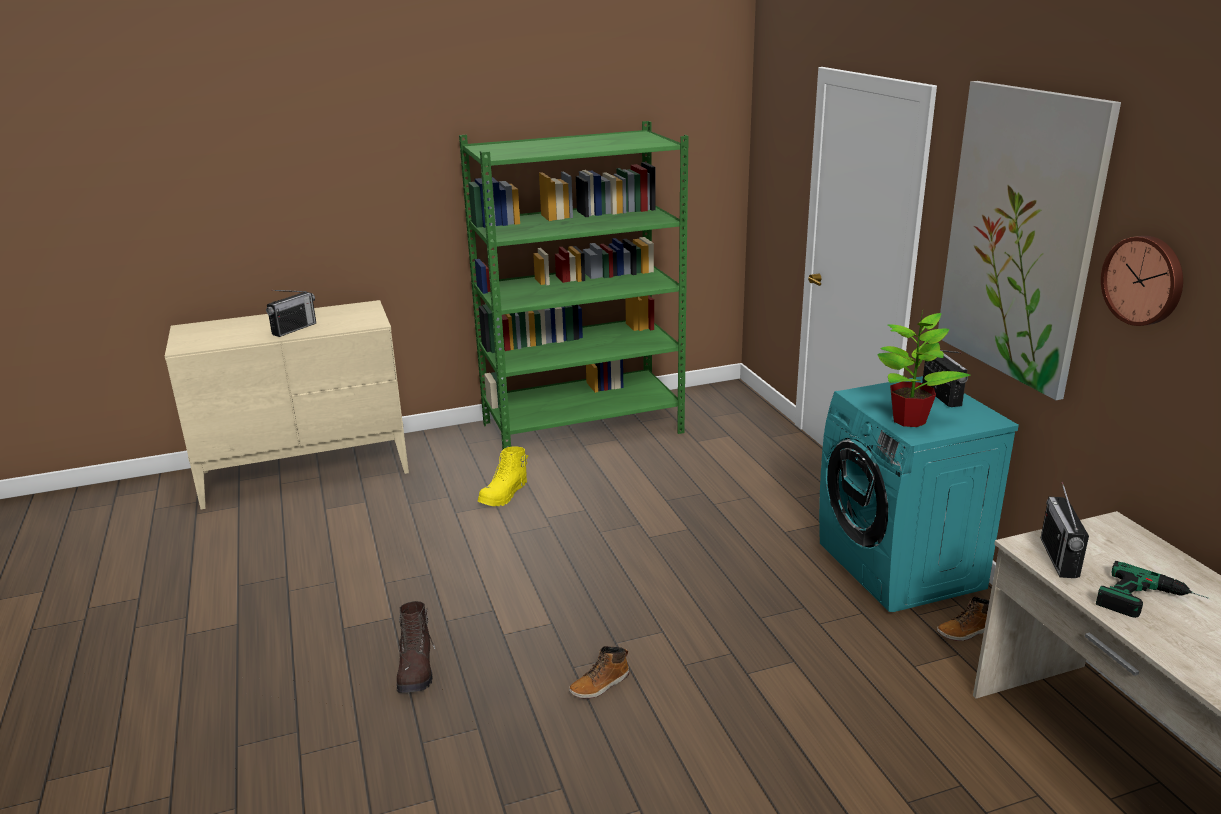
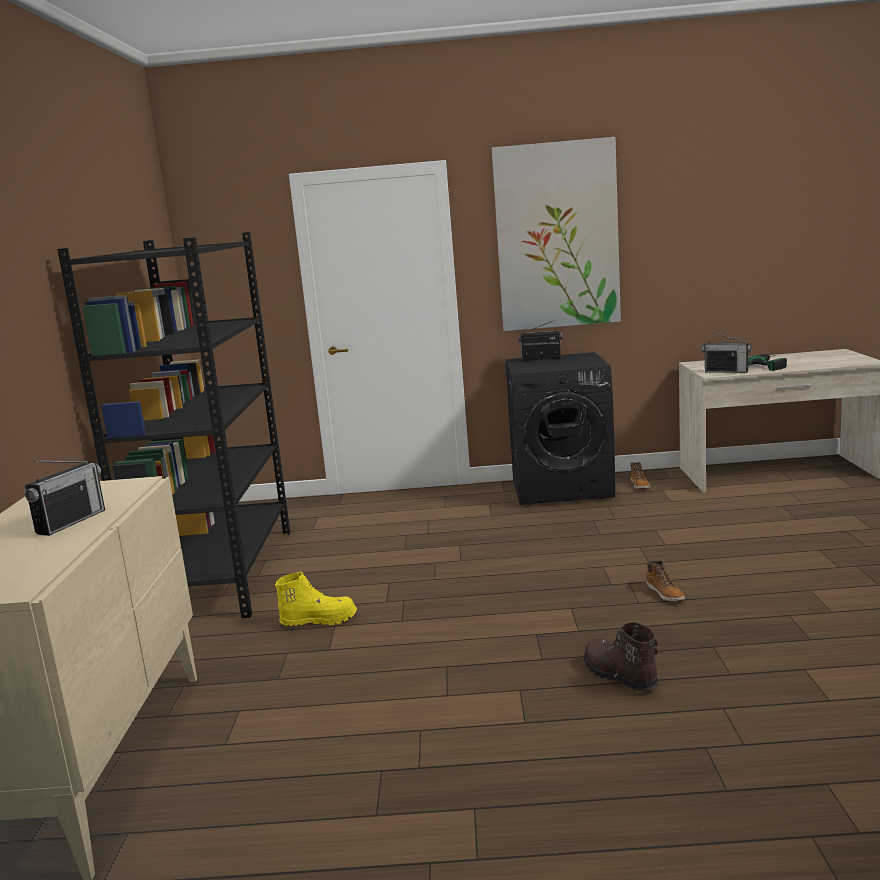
camera: 70 degrees left, 10 degrees down
radio [266,290,316,337] -> radio turned 60 degrees clockwise [25,460,105,536]
brown boot [397,601,435,693] -> brown boot turned 135 degrees counterclockwise [584,622,659,691]
green bookcase [459,121,689,449] -> black bookcase [57,232,290,618]
yellow boot [477,447,528,506] -> yellow boot turned 60 degrees counterclockwise [275,571,357,626]
turquoise washing machine [819,376,1019,612] -> black washing machine [505,352,615,505]
potted plant [877,311,970,427] -> none
wall clock [1101,236,1183,326] -> none

